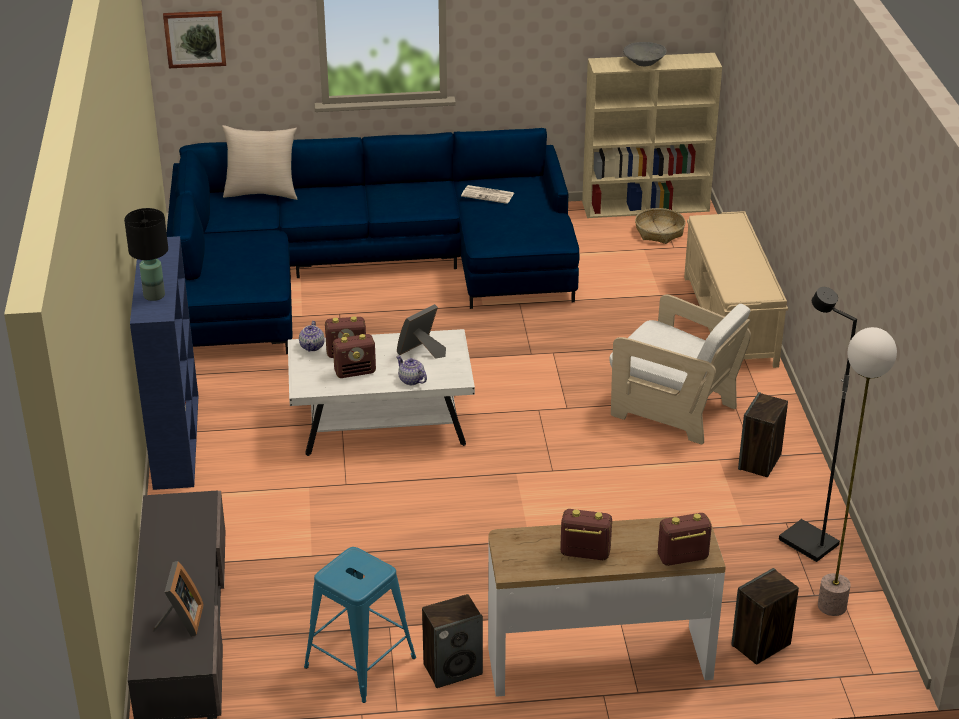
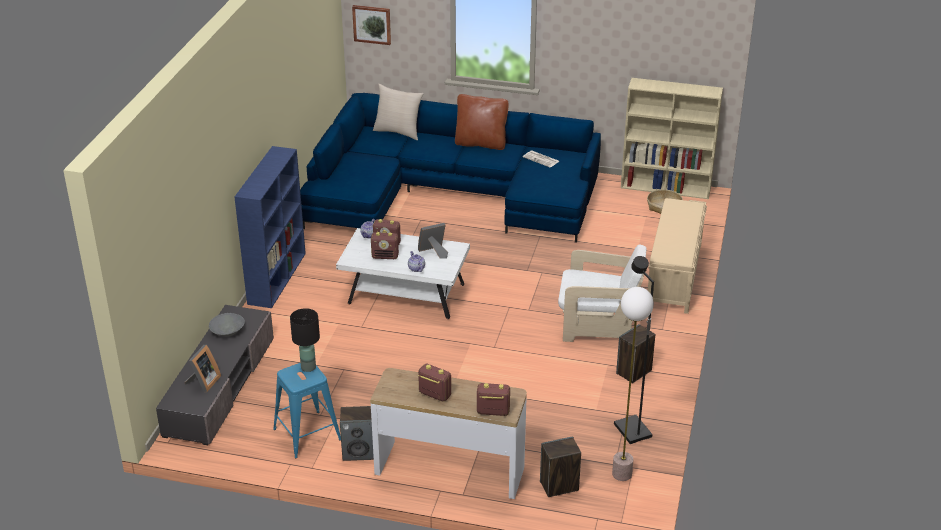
camera: 20 degrees right, 0 degrees up
black table lamp [124,208,168,301] -> black table lamp moved to [290,308,320,372]
white armchair [610,294,751,444] -> white armchair turned 45 degrees counterclockwise [558,244,646,342]
grey bowl [623,42,667,66] -> grey bowl moved to [209,313,245,336]
none -> brown pillow [455,94,508,150]

